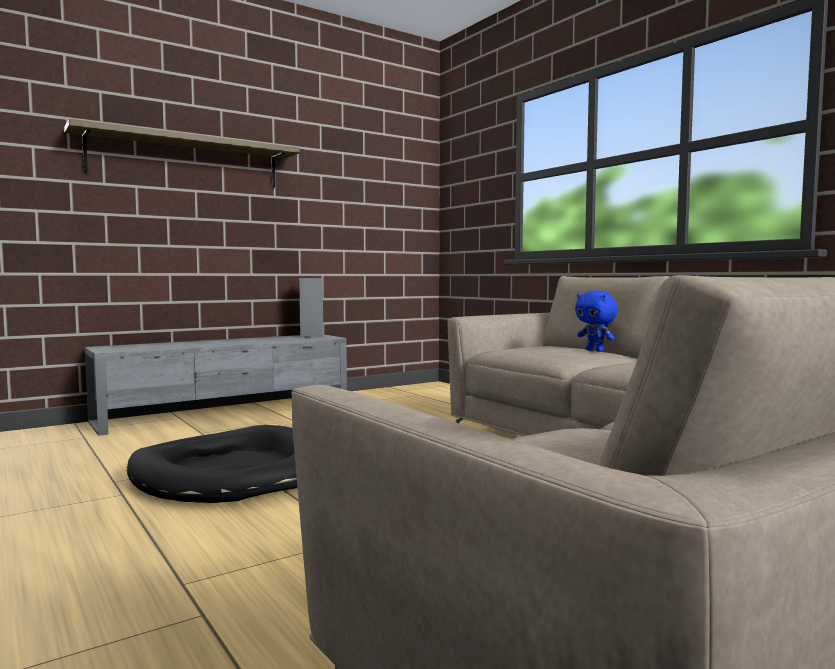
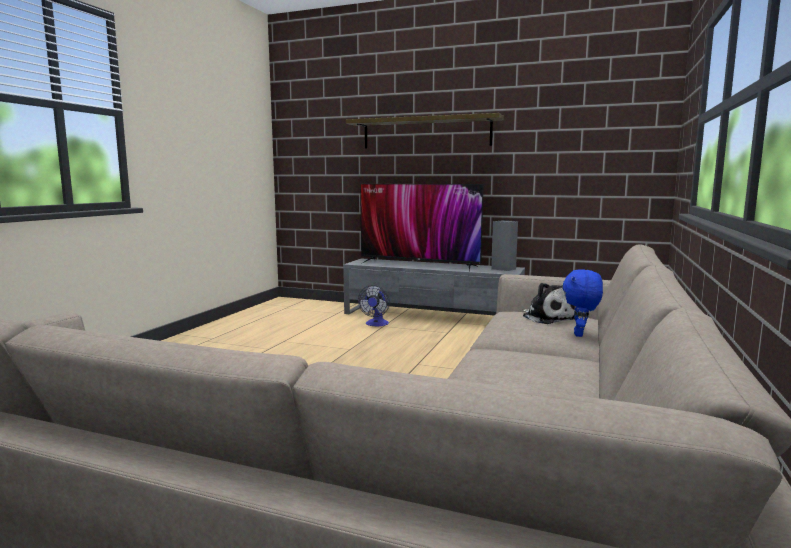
camera: 55 degrees right, 5 degrees up
black dog bed [127,425,297,503] -> none
none -> fan [358,285,390,327]
none -> television [360,184,483,272]
none -> plush toy [522,283,575,324]

